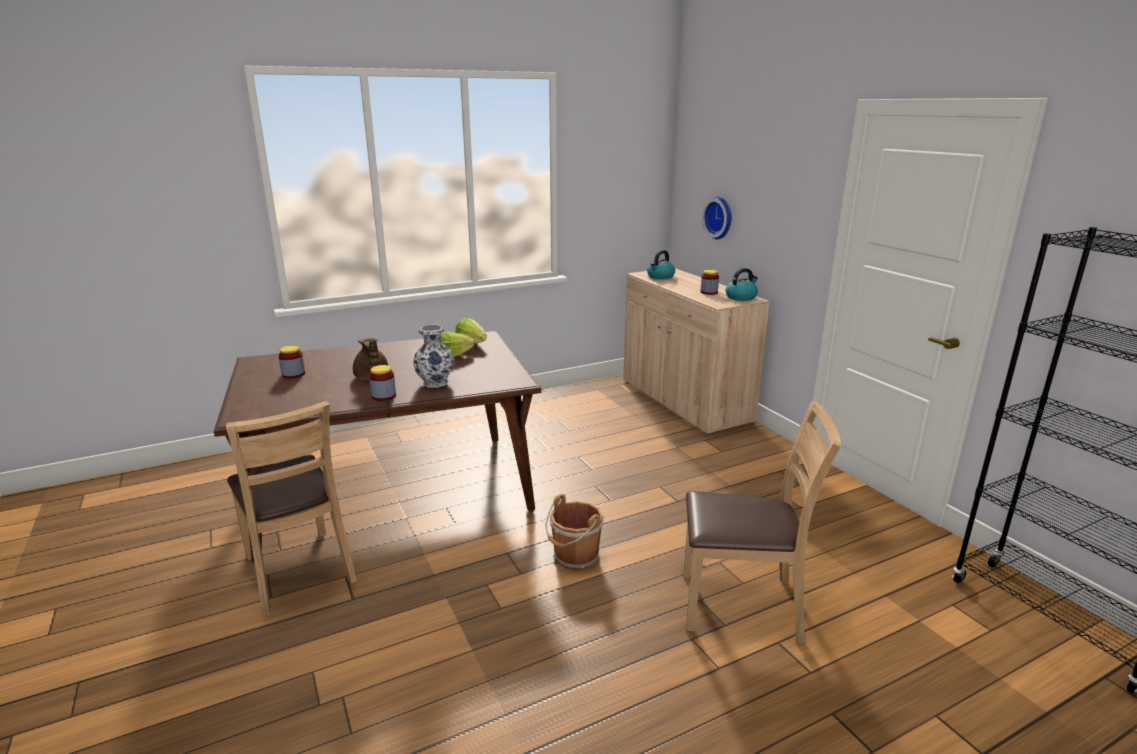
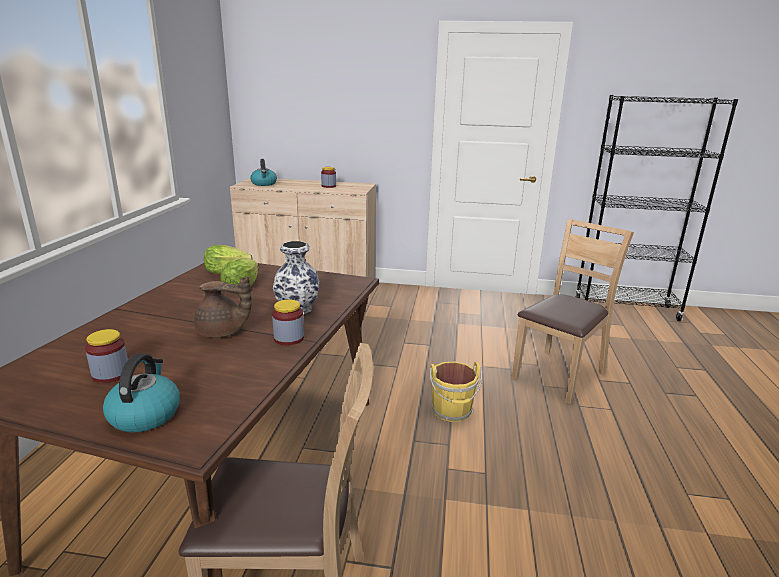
camera: 55 degrees left, 0 degrees up
brown bucket [545,494,604,570] -> yellow bucket [429,362,482,422]
wall clock [702,196,732,239] -> none
kettle [726,268,758,301] -> kettle moved to [103,353,180,432]

